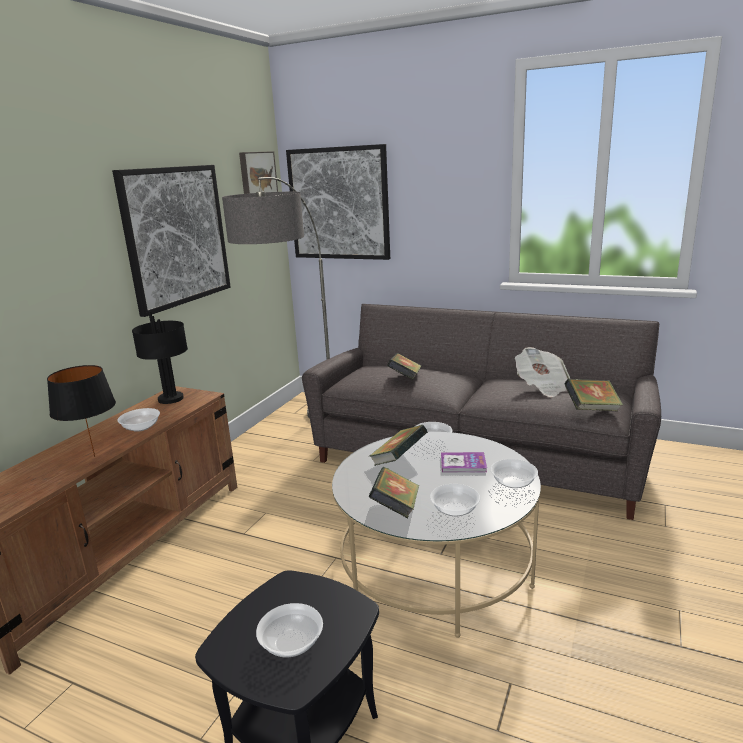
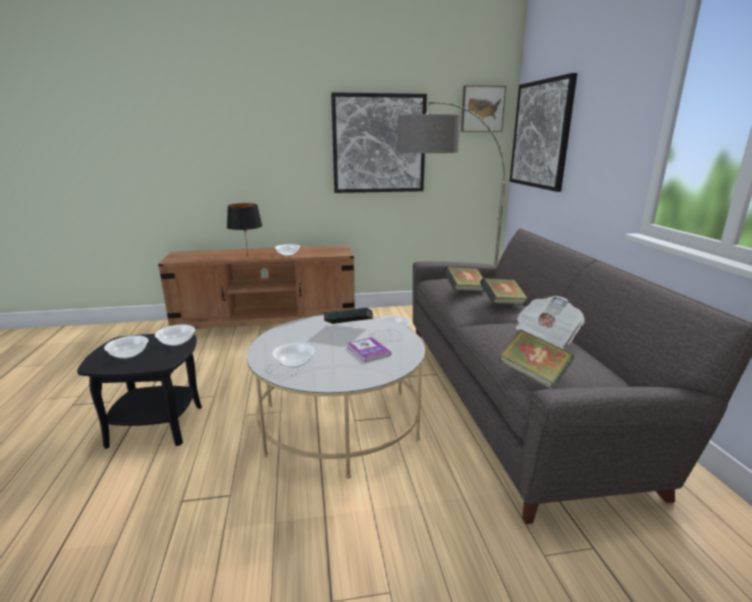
camera: 55 degrees right, 0 degrees up
black table lamp [132,311,188,404] -> none
book [369,467,419,518] -> book moved to [480,278,528,305]
bowl [490,459,538,488] -> bowl moved to [155,325,195,346]

